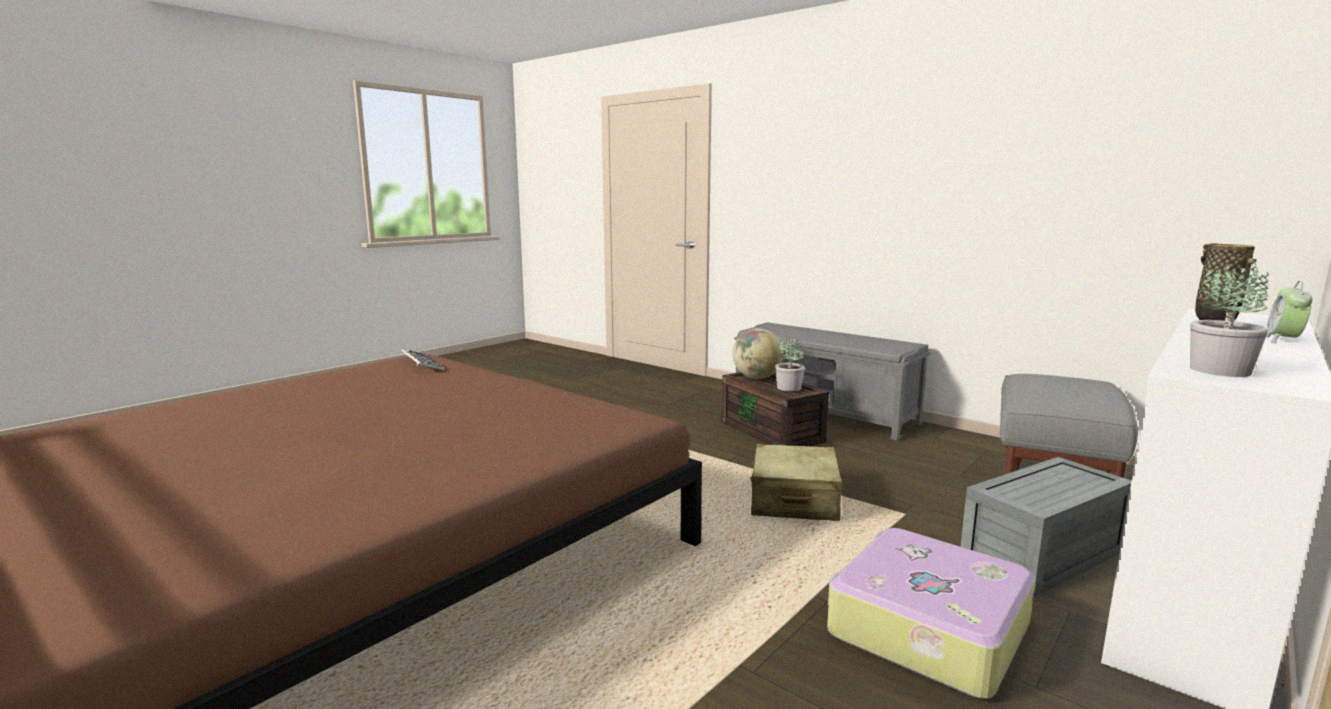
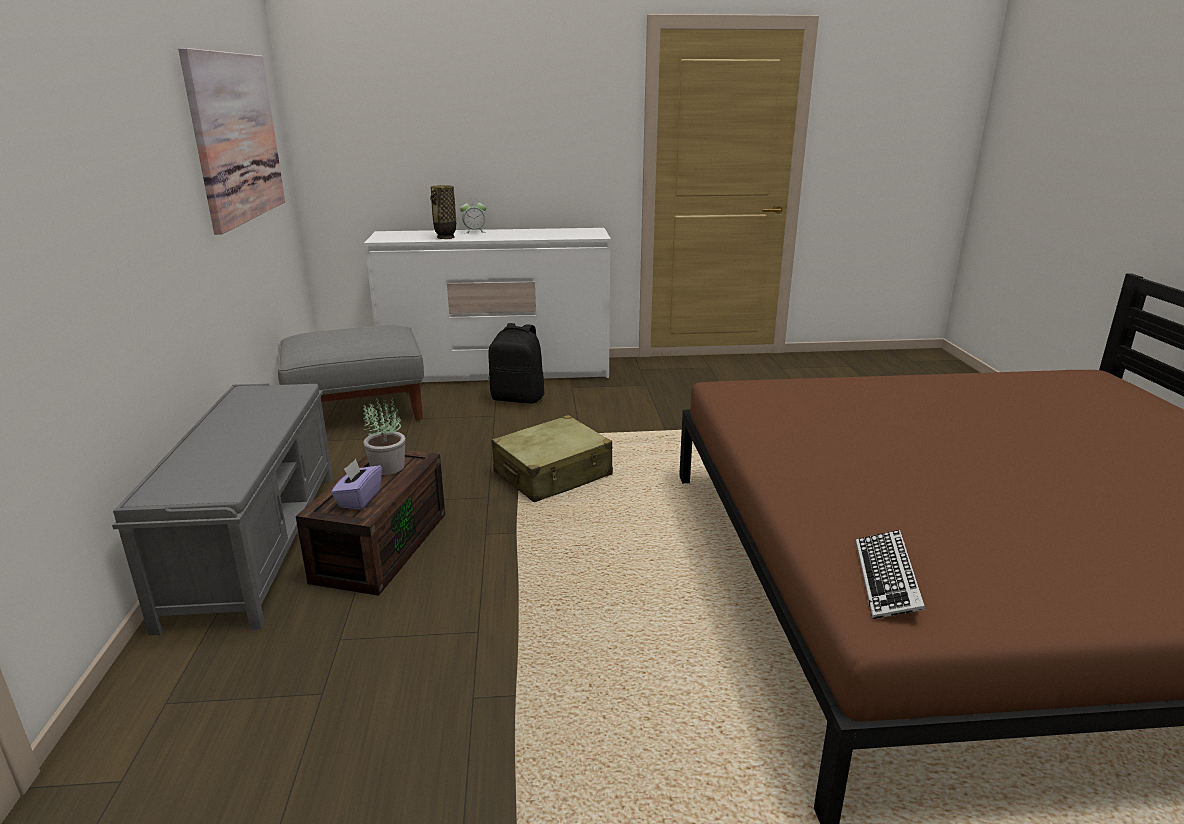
camera: 135 degrees left, 10 degrees up
globe [732,328,784,379] -> purple tissue box [331,459,382,510]
suitcase [827,528,1036,699] -> none
grey storage box [960,457,1131,597] -> black backpack [488,323,544,404]
potted plant [1190,262,1269,377] -> none
none -> picture [178,48,285,235]

